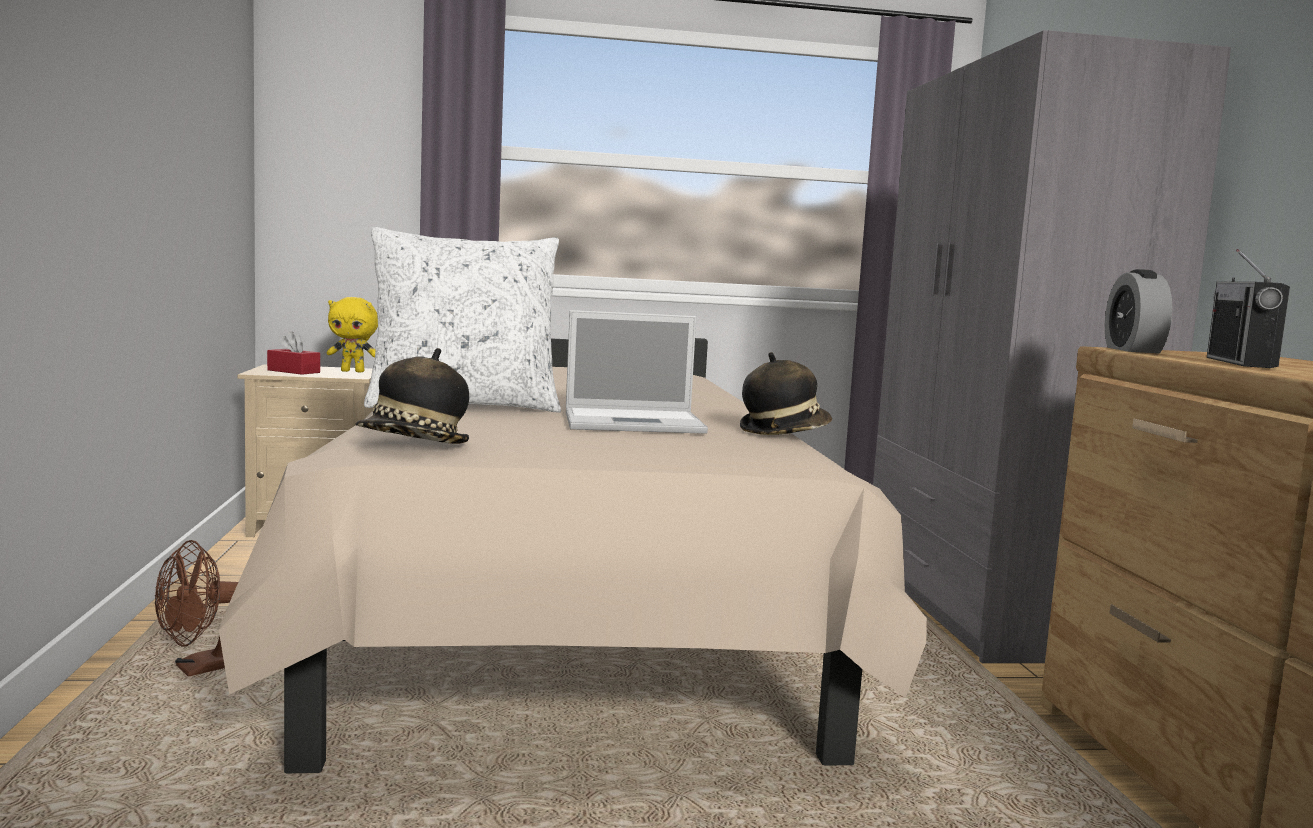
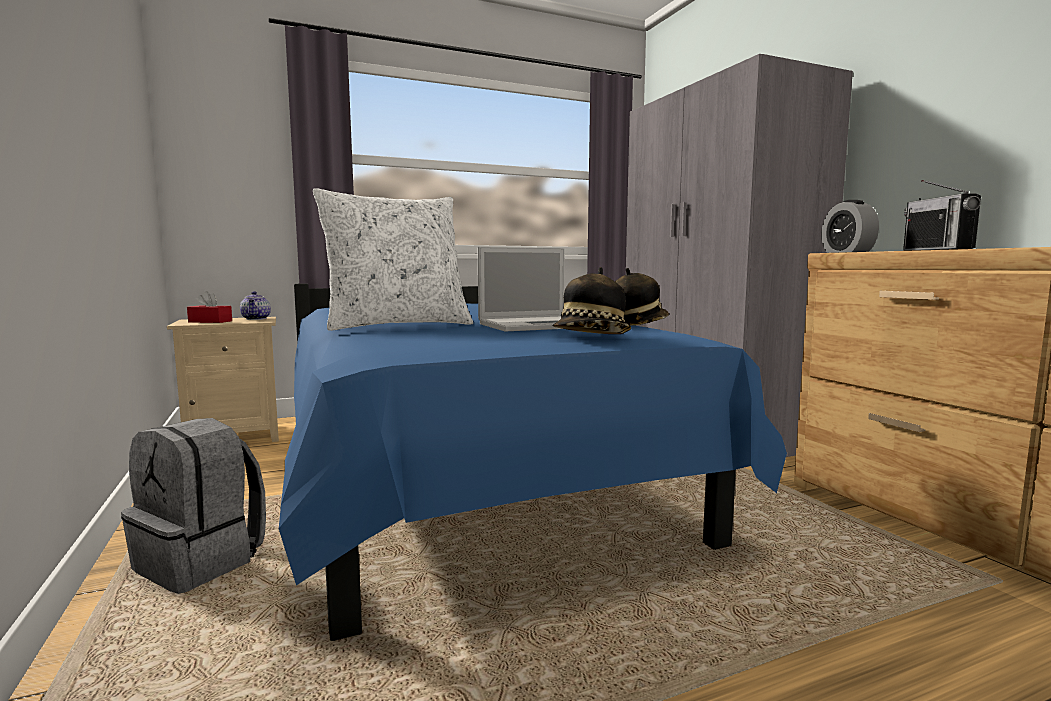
camera: 15 degrees left, 0 degrees up
brown fan [155,540,238,677] -> grey backpack [121,418,266,594]
beige bed [219,338,927,773] -> blue bed [279,284,787,641]
yellow plush toy [326,297,378,372] -> teapot [240,291,271,320]
hat [355,348,469,444] -> hat moved to [553,267,631,334]

